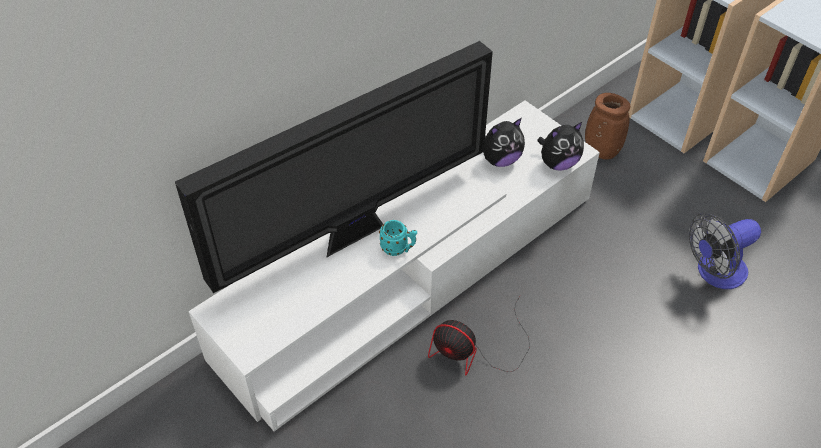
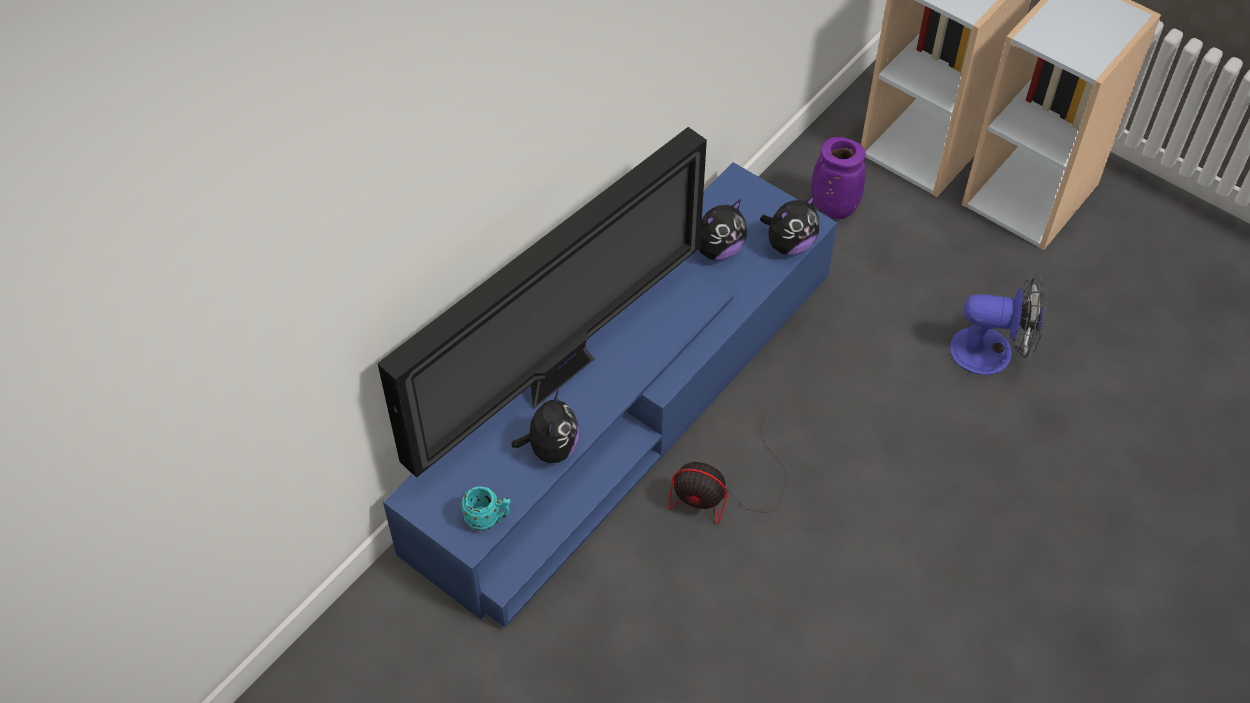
camera: 10 degrees left, 5 degrees up
white tv stand [189,100,600,431] -> blue tv stand [383,162,837,628]
turquoise mug [379,220,417,256] -> turquoise mug moved to [461,486,511,531]
brown vase [585,93,630,159] -> purple vase [811,137,866,219]
fan [689,213,761,289] -> fan turned 135 degrees counterclockwise [950,275,1047,375]
none -> plush toy [511,390,579,463]

